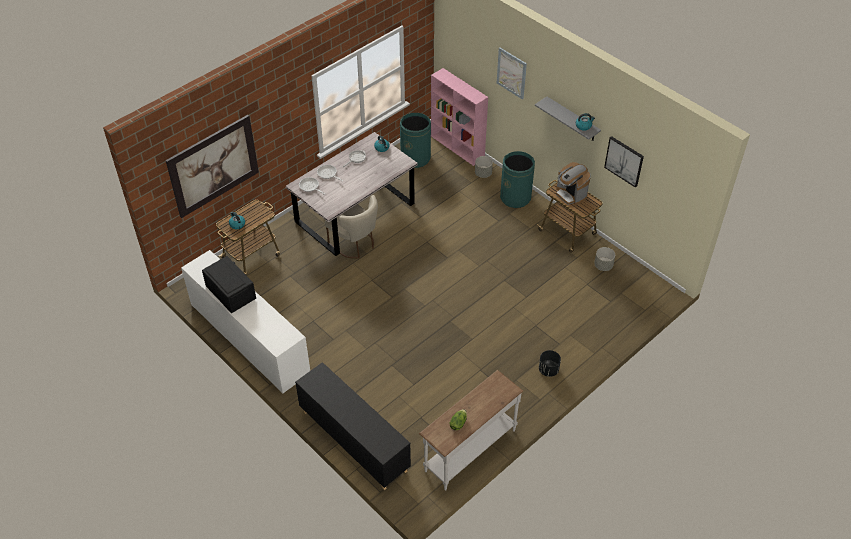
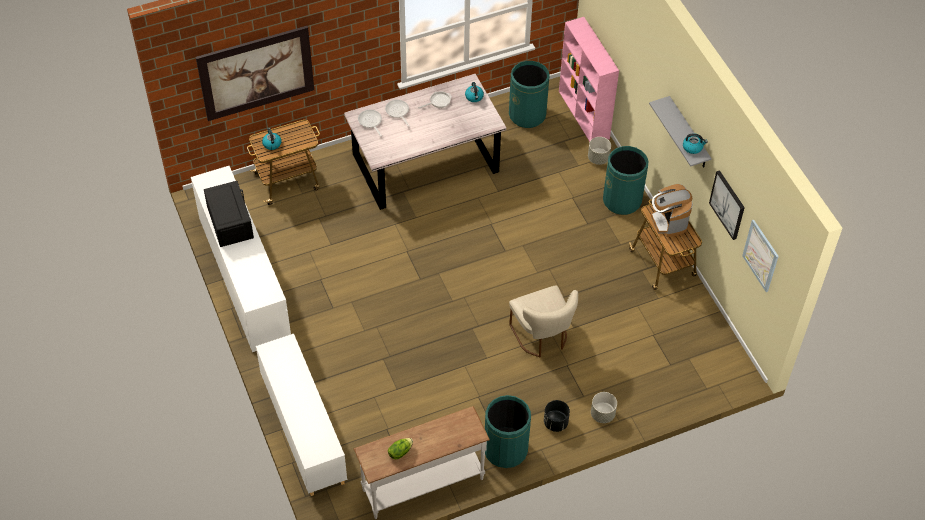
camera: 20 degrees right, 5 degrees up
black cabinet [295,362,411,490] -> white cabinet [256,334,347,496]
beige chair [325,195,378,258] -> beige chair moved to [509,286,578,357]
picture [497,48,527,100] -> picture moved to [742,220,779,292]
grey planter [594,247,615,271] -> grey planter moved to [591,392,617,423]
none -> green trash can [485,395,531,468]

